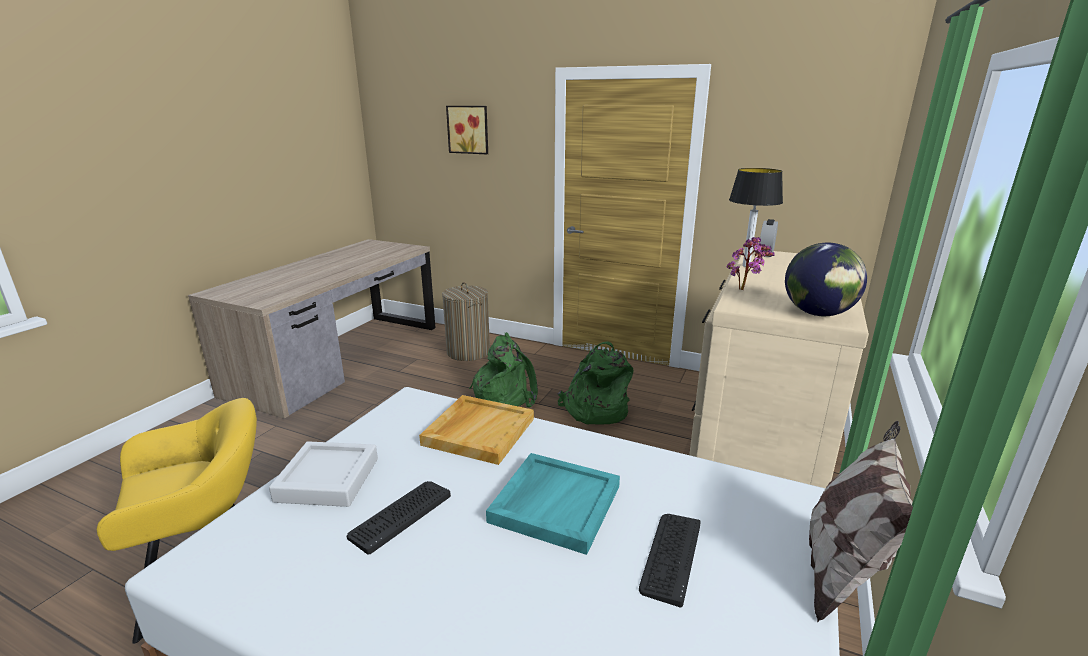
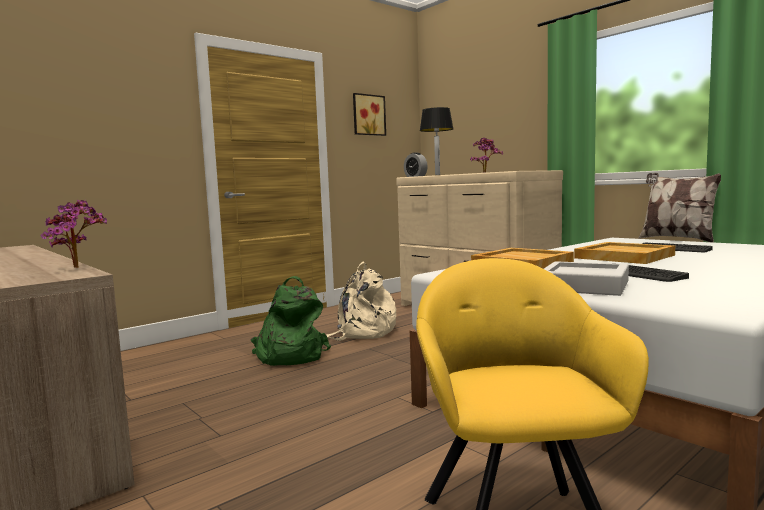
camera: 65 degrees left, 15 degrees down
laundry basket [442,282,490,361] -> none
picture [446,106,488,154] -> picture moved to [353,93,386,136]
turquoise tray [486,453,620,555] -> beige tray [574,242,675,264]
green backpack [558,341,633,424] -> beige backpack [326,262,396,341]
globe [785,243,867,316] -> none
none -> potted plant [41,200,107,268]

